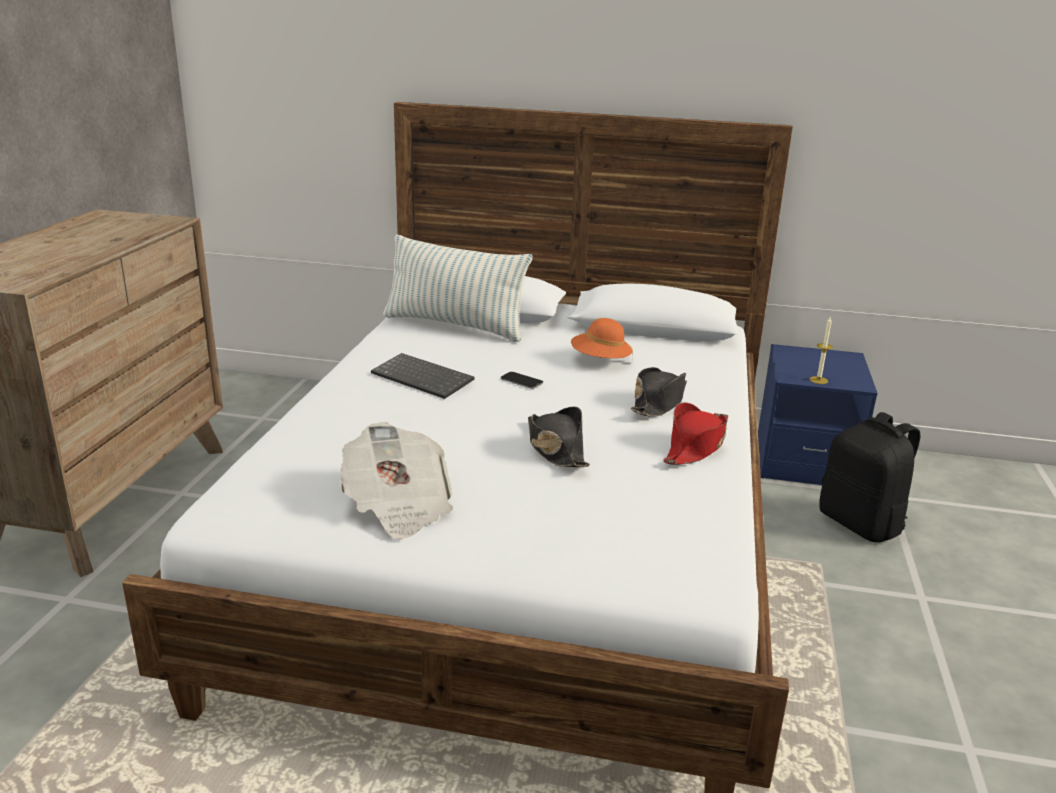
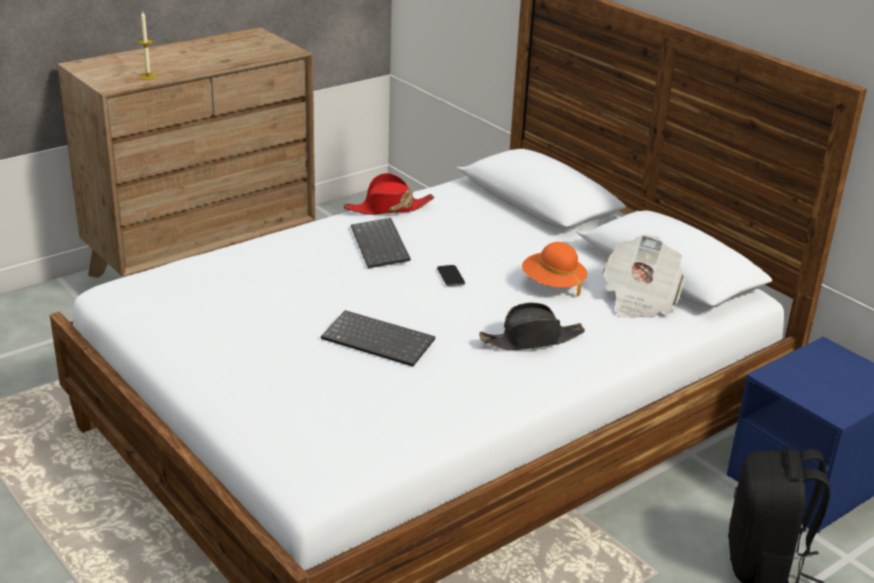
camera: 40 degrees right, 5 degrees up
newspaper [340,422,453,540] -> newspaper moved to [602,235,686,318]
pillow [383,234,533,342] -> none
black hat [528,407,590,467] -> keyboard [321,310,435,367]
red hat [663,402,728,465] -> red hat moved to [344,173,434,215]
candle [810,317,833,384] -> candle moved to [137,12,158,80]

